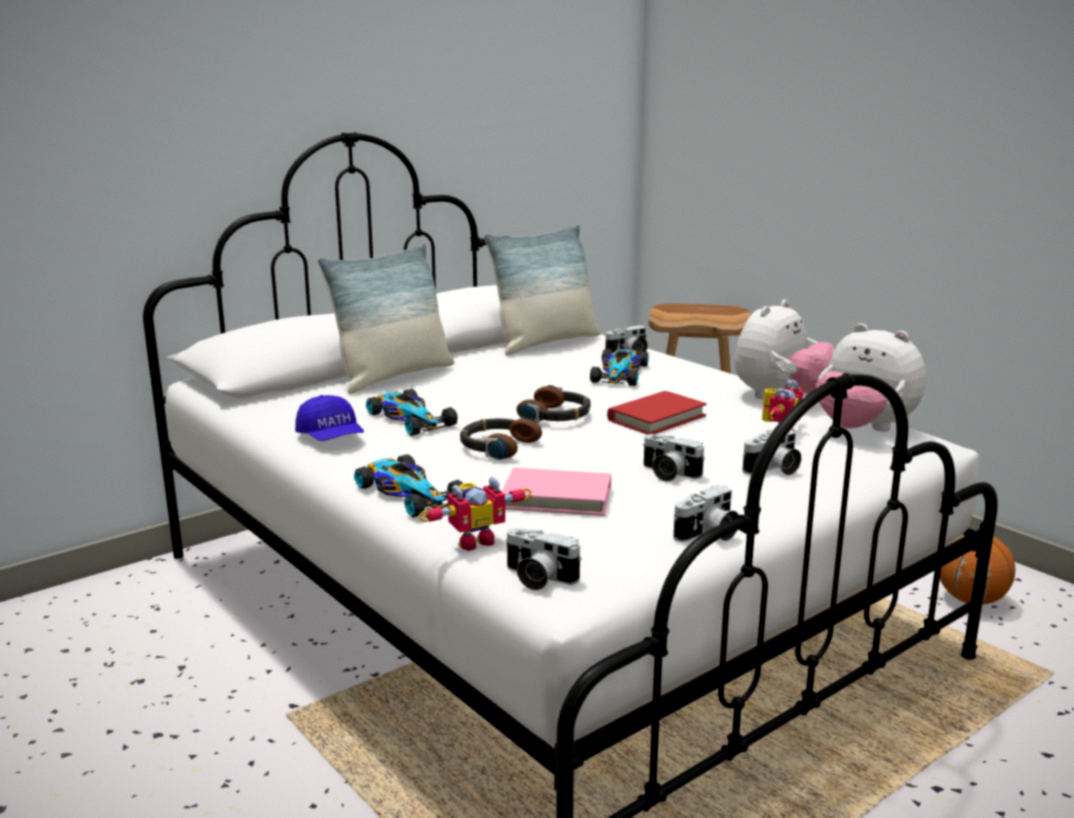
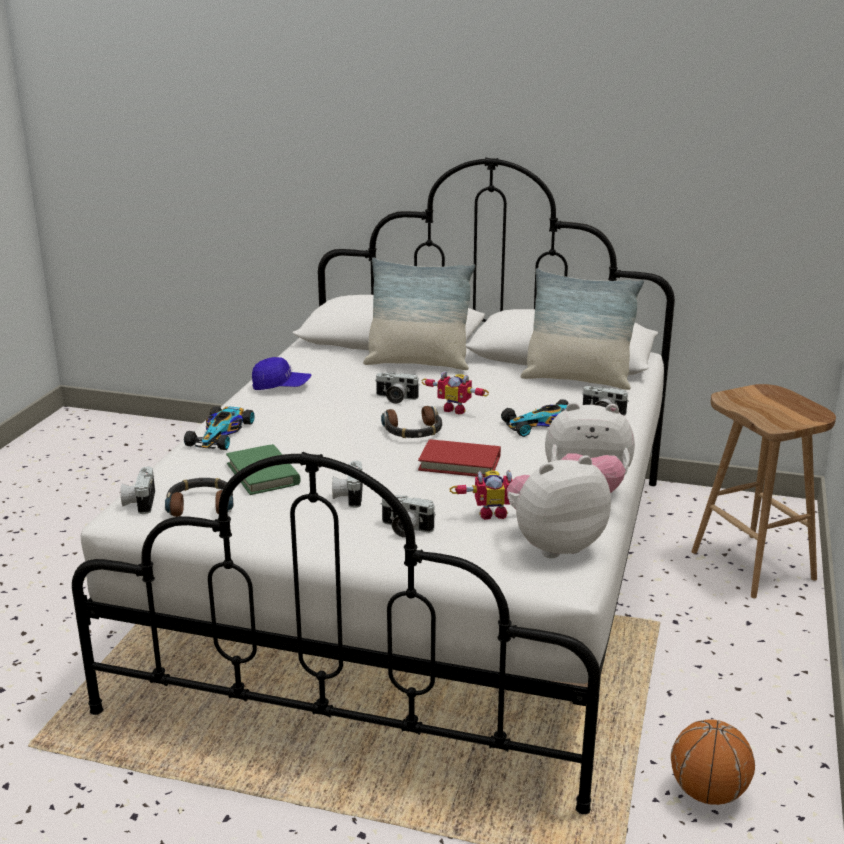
camera: 55 degrees right, 5 degrees up
blue cap [295,395,364,441] -> blue cap turned 105 degrees counterclockwise [252,357,311,390]
toy car [366,389,458,436] -> none
toy robot [419,477,532,551] -> toy robot moved to [421,371,489,414]
headphones [460,417,542,460] -> headphones moved to [165,478,233,517]
pink book [502,468,611,516] -> green book [226,444,301,495]
camera [673,485,739,542] -> camera moved to [376,373,420,404]
plush toy [816,323,926,431] -> plush toy turned 60 degrees clockwise [507,455,611,558]

